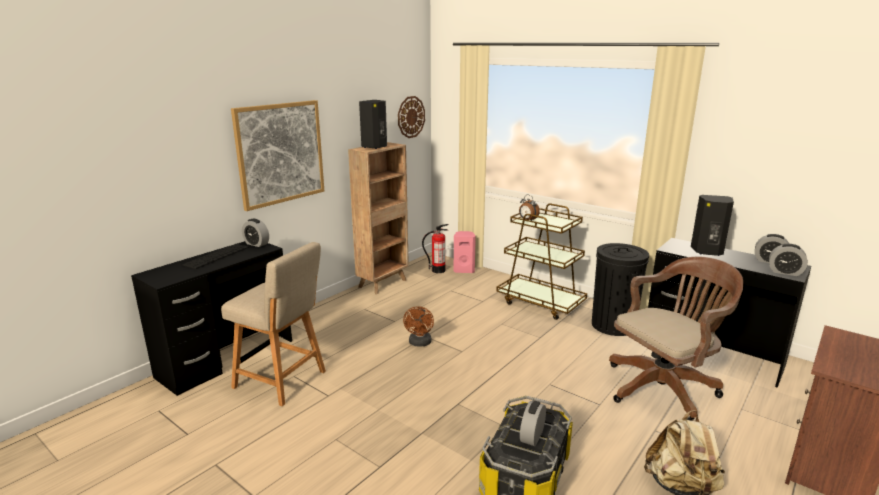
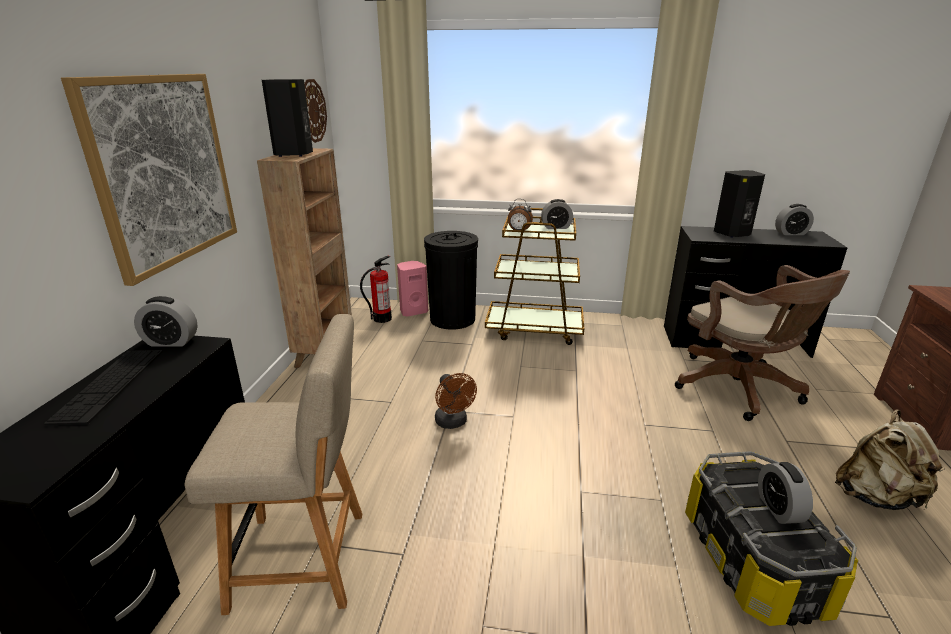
camera: 30 degrees left, 5 degrees up
black trash can [592,243,649,336] -> black trash can moved to [424,231,478,330]
brown office chair [609,257,743,421] -> brown office chair turned 120 degrees clockwise [675,265,850,421]
alarm clock [769,244,808,276] -> alarm clock moved to [541,199,573,229]

